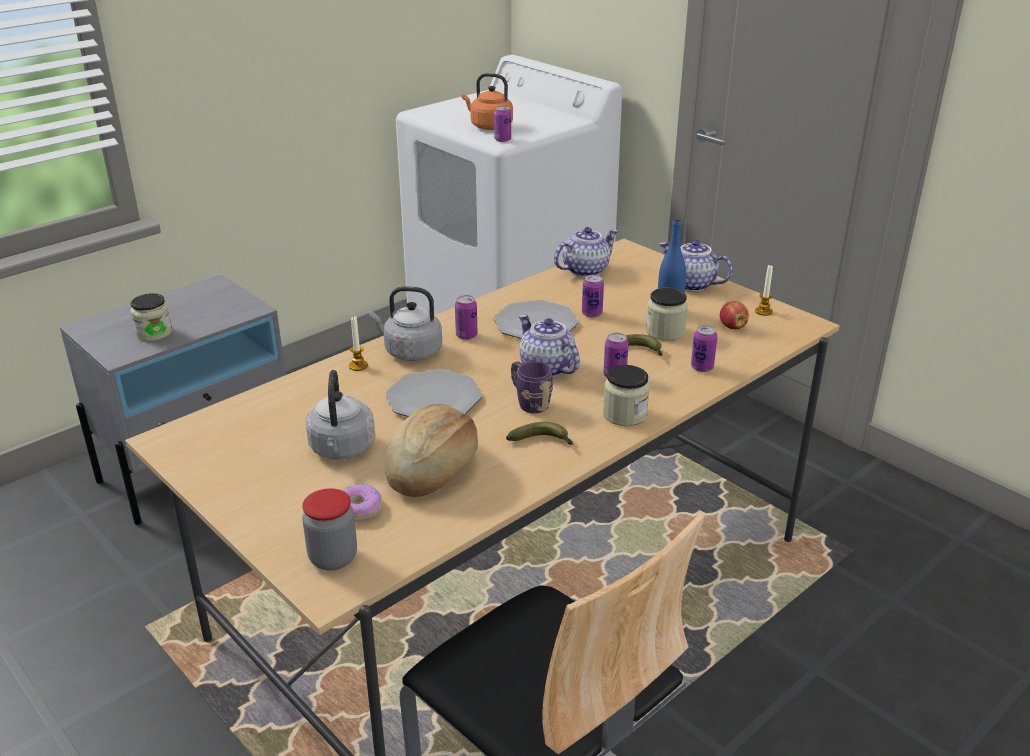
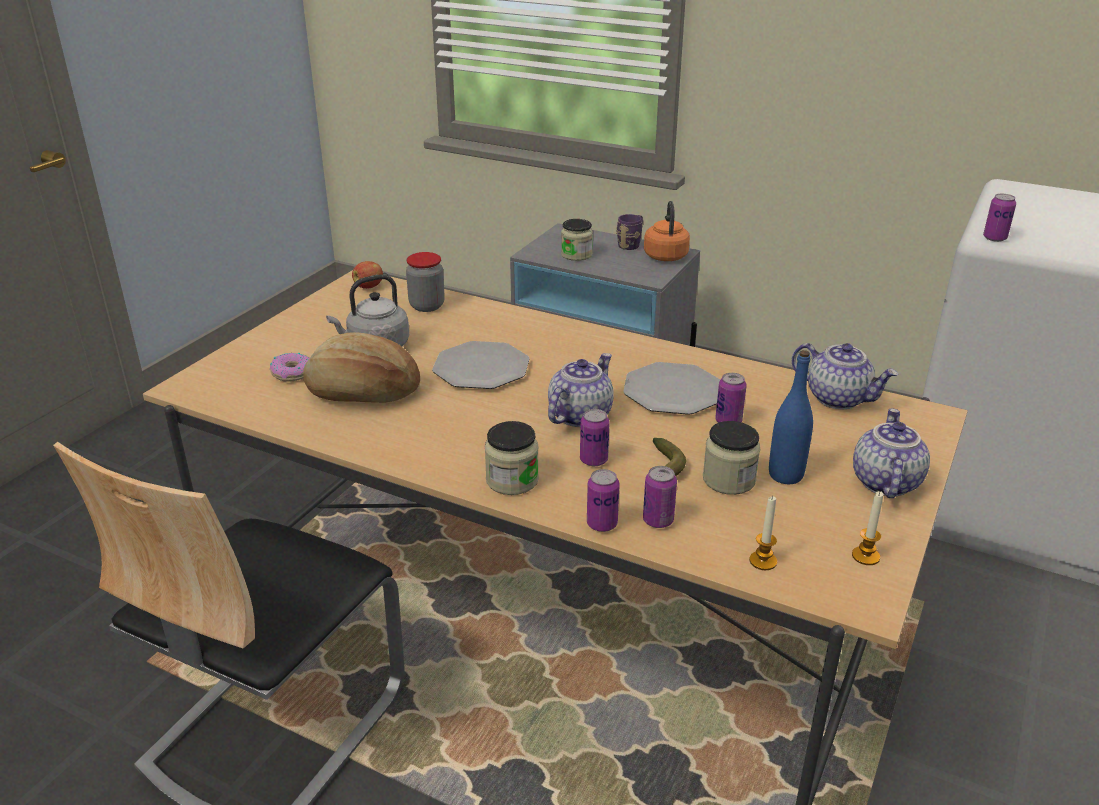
camera: 70 degrees right, 0 degrees up
jar [302,488,357,571] -> jar moved to [406,252,445,312]
candle [349,316,368,371] -> candle moved to [749,496,777,570]
grey kettle [369,286,442,361] -> none
can [455,295,477,340] -> can moved to [587,469,620,532]
orange kettle [462,73,513,130] -> orange kettle moved to [644,201,690,261]
banana [506,422,573,445] -> none
purple mug [511,361,553,413] -> purple mug moved to [616,214,643,250]
apple [720,301,749,329] -> apple moved to [352,261,383,289]

